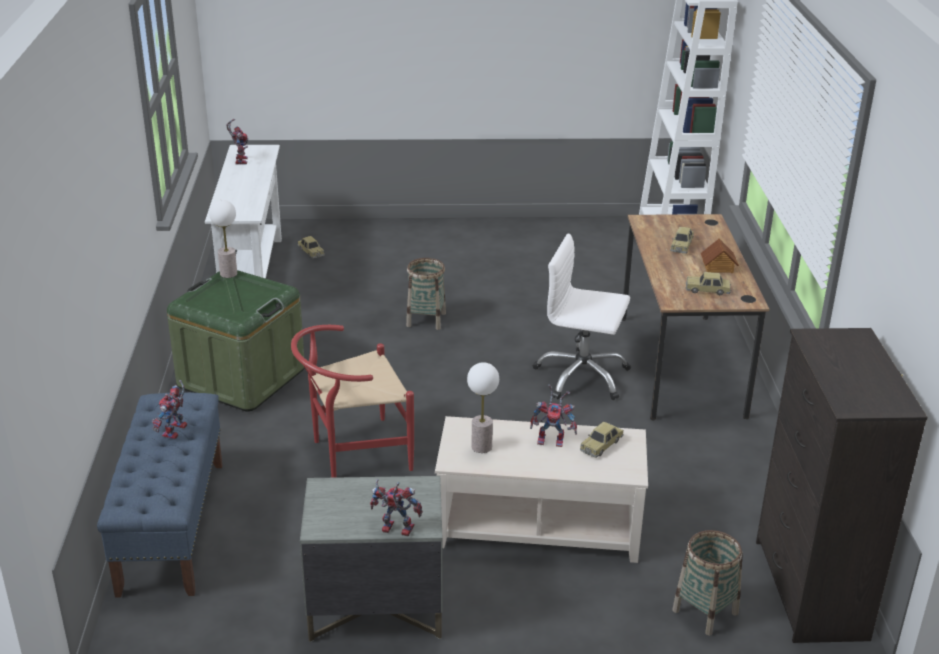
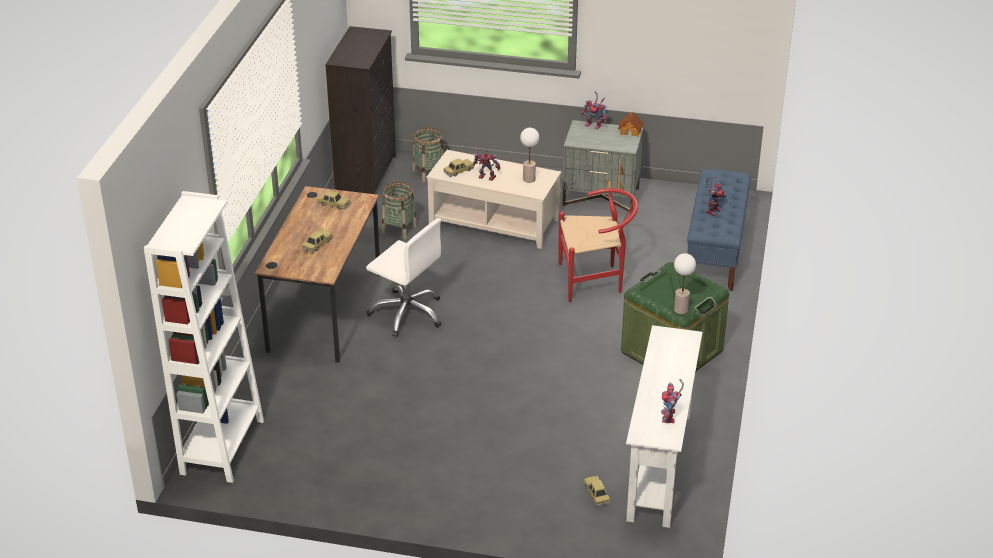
camera: 165 degrees left, 5 degrees up
basket [406,258,446,330] -> basket moved to [382,182,417,239]
toy house [701,239,739,273] -> toy house moved to [618,112,644,137]

